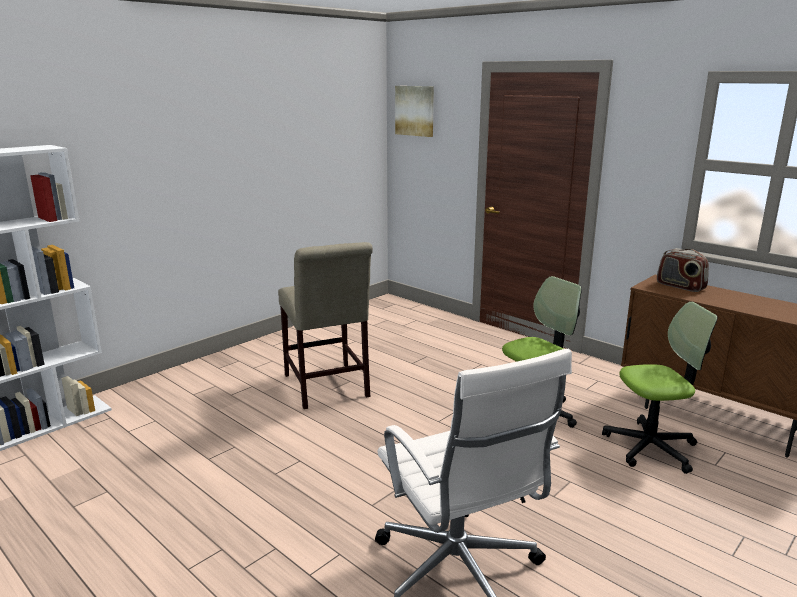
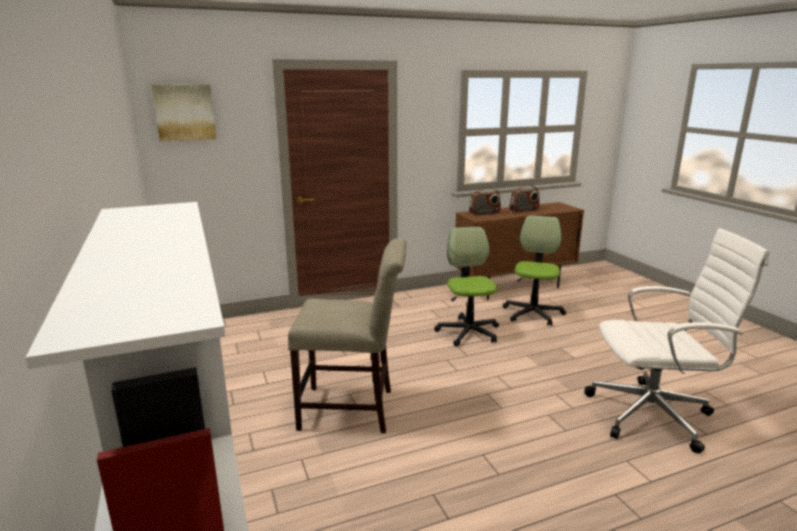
camera: 65 degrees left, 0 degrees up
none -> radio [509,185,540,212]

